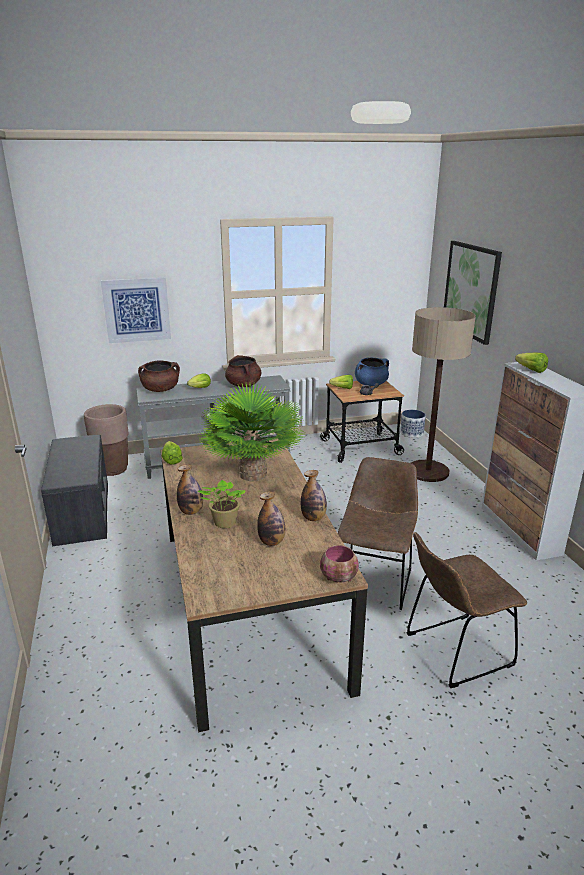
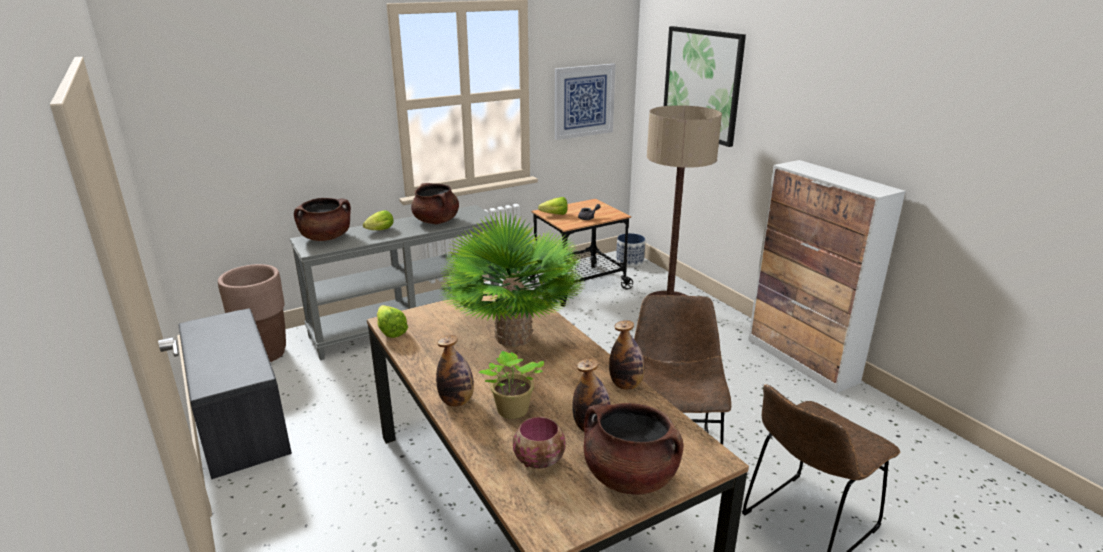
camera: 15 degrees left, 0 degrees up
picture [101,277,171,343] -> picture moved to [555,64,616,140]
bowl [320,545,359,582] -> bowl moved to [513,417,565,468]
blue cooking pot [355,357,389,386] -> none
lettuce [515,352,548,373] -> none
none -> brown cooking pot [584,403,684,495]

